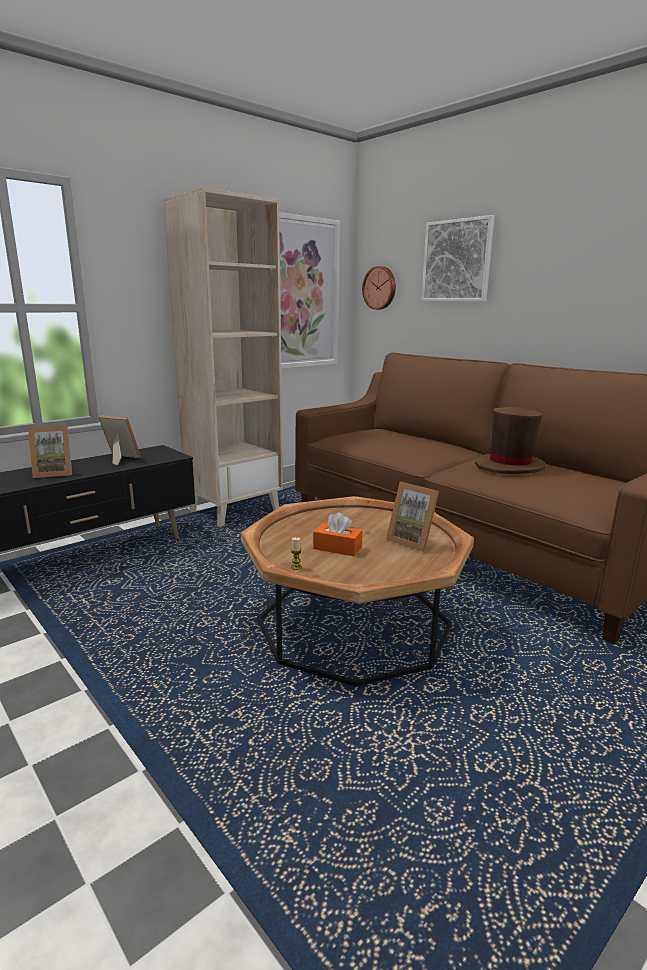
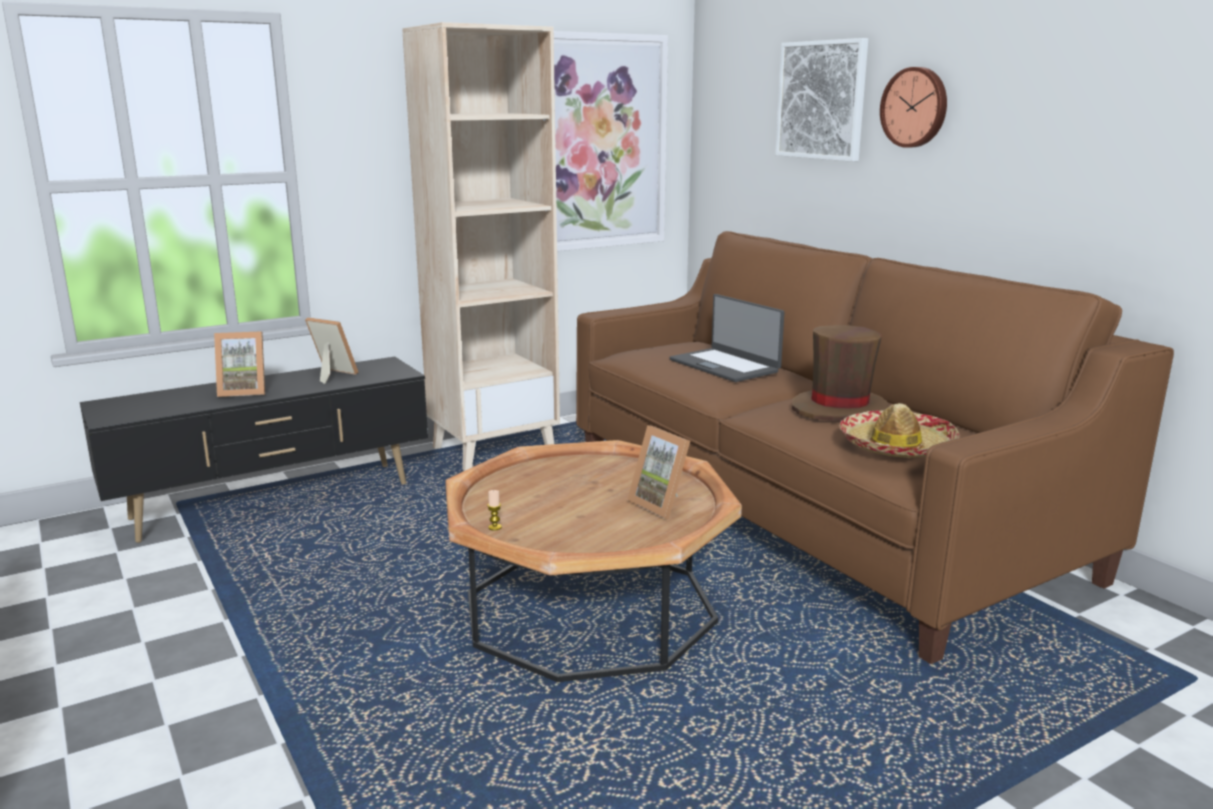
camera: 10 degrees right, 0 degrees up
orange tissue box [313,512,363,556] -> none
wall clock [362,266,396,310] -> wall clock moved to [880,67,947,148]
none -> laptop [670,294,784,382]
none -> hat [840,403,959,458]

